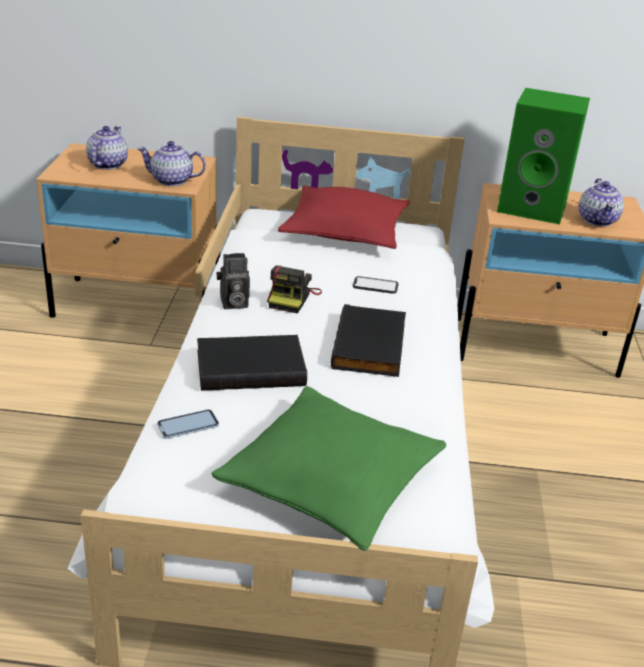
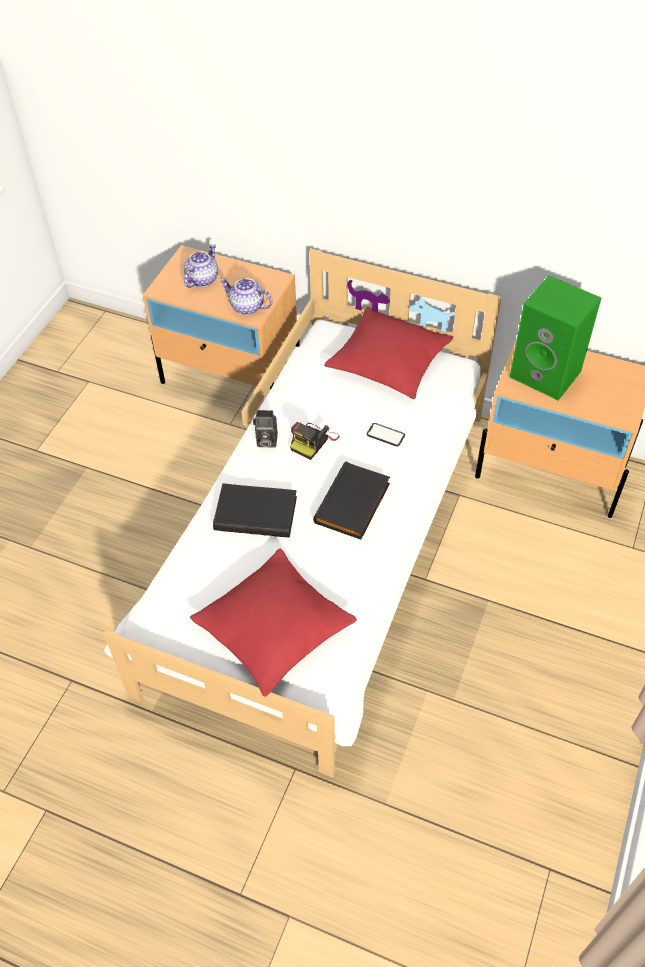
camera: 20 degrees right, 20 degrees up
phone [157,409,219,439] -> none
green pillow [212,386,446,551] -> red pillow [190,549,357,697]
teapot [579,178,624,226] -> none

